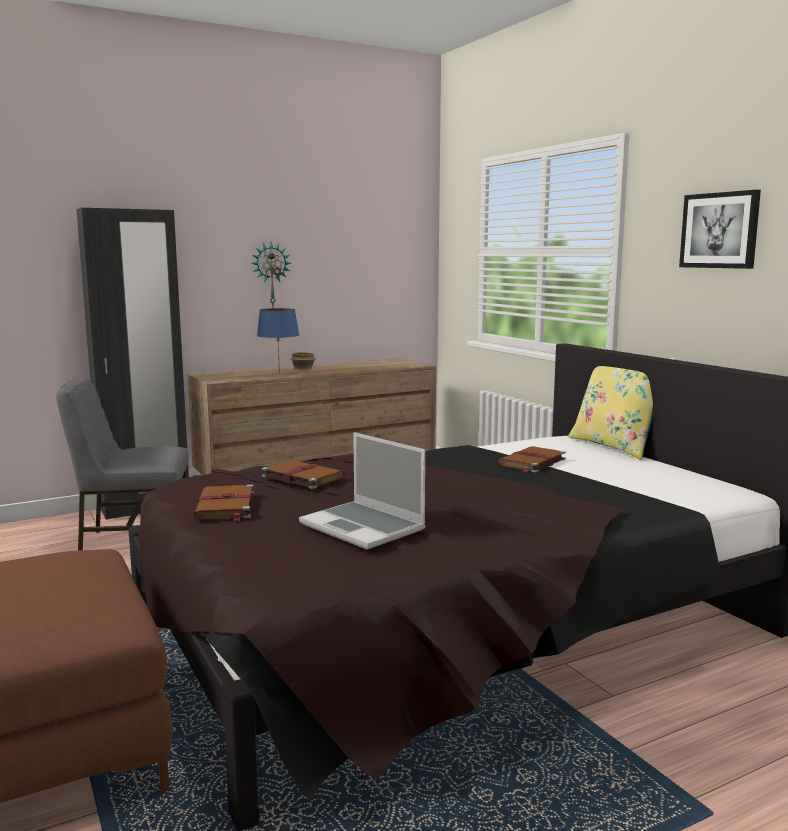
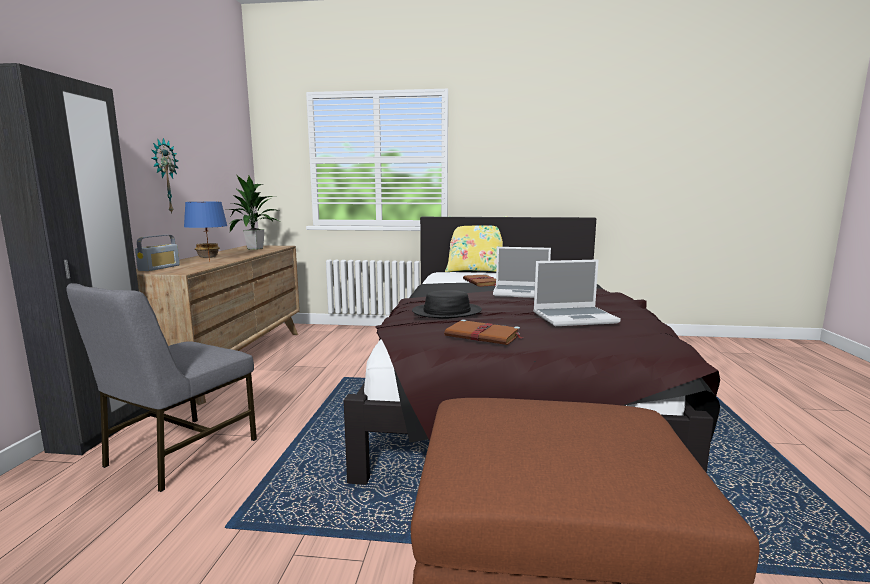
camera: 55 degrees left, 0 degrees up
brown book [262,460,345,489] -> black hat [412,290,482,319]
picture [679,190,761,269] -> none
none -> radio [135,235,180,271]
none -> potted plant [228,175,280,250]
none -> laptop [493,247,551,298]

